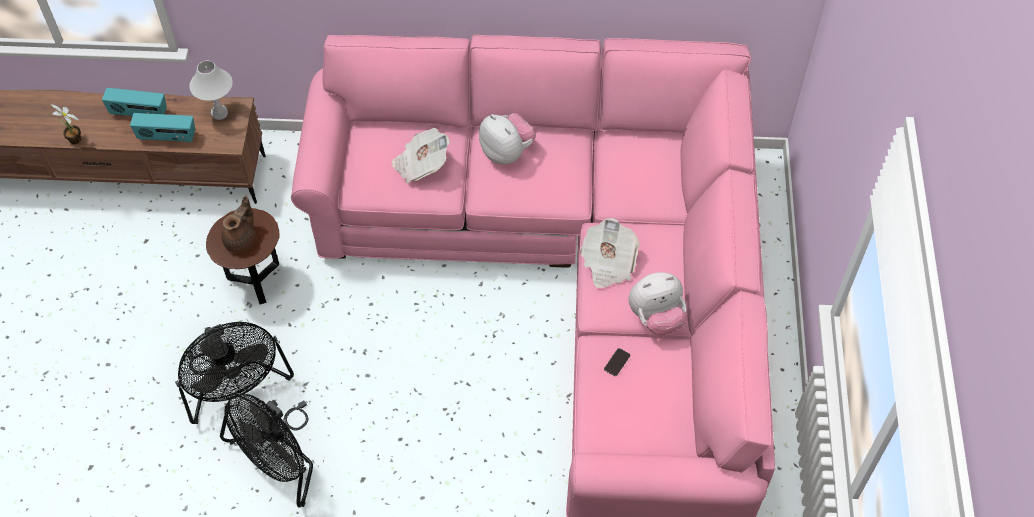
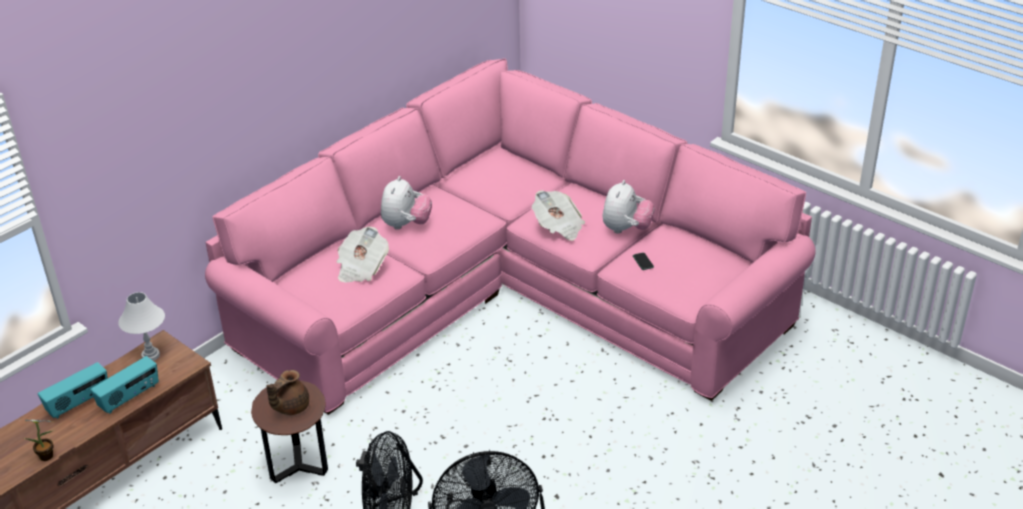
camera: 50 degrees left, 20 degrees down
brown teapot [221,196,256,253] -> brown teapot turned 120 degrees counterclockwise [266,370,309,415]
plush toy [479,113,536,165] -> plush toy turned 105 degrees clockwise [381,176,432,230]

